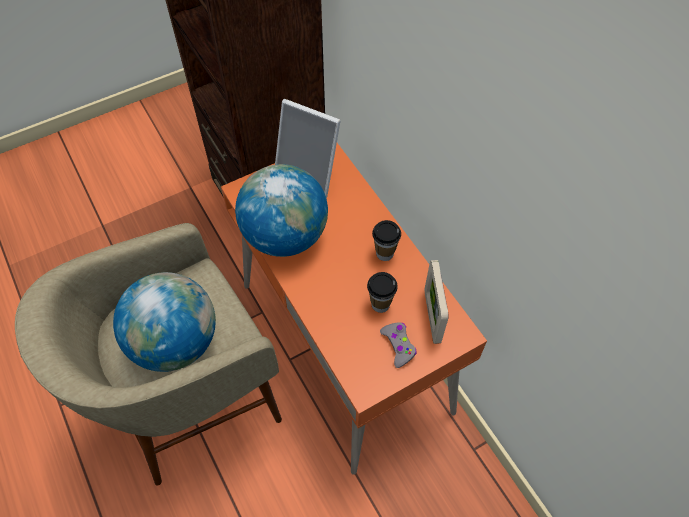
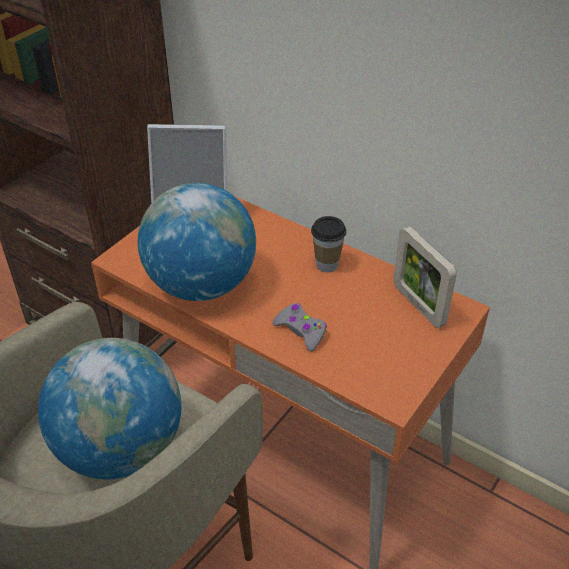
camera: 25 degrees left, 15 degrees down
cup [367,272,398,313] -> none
grey game controller [380,323,417,368] -> grey game controller moved to [273,303,327,351]

